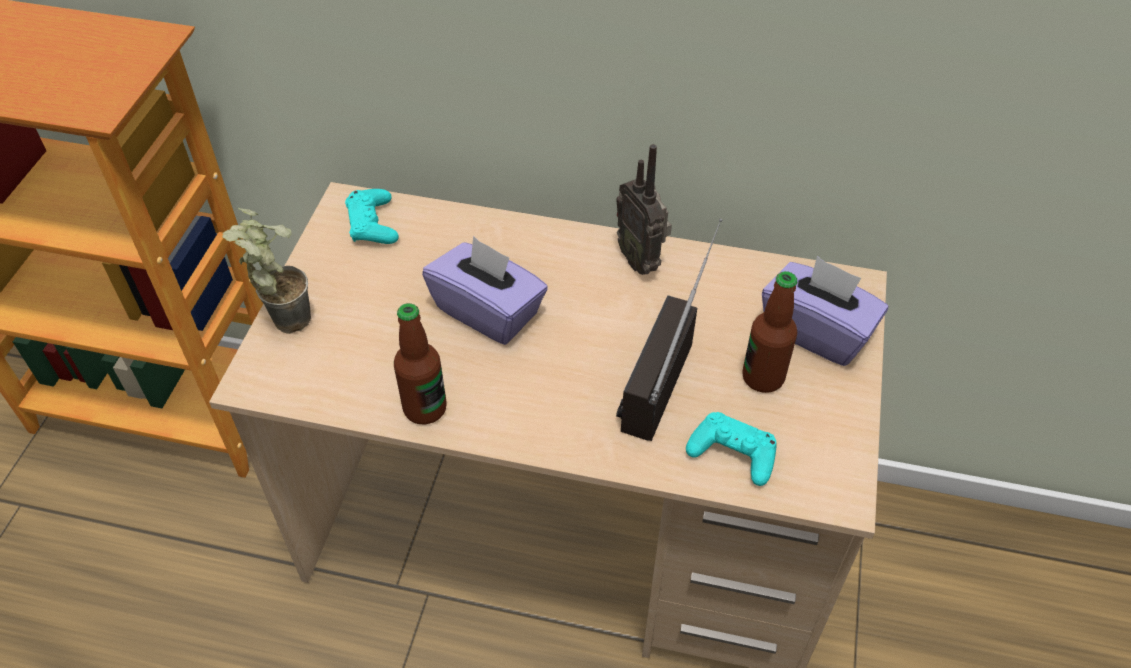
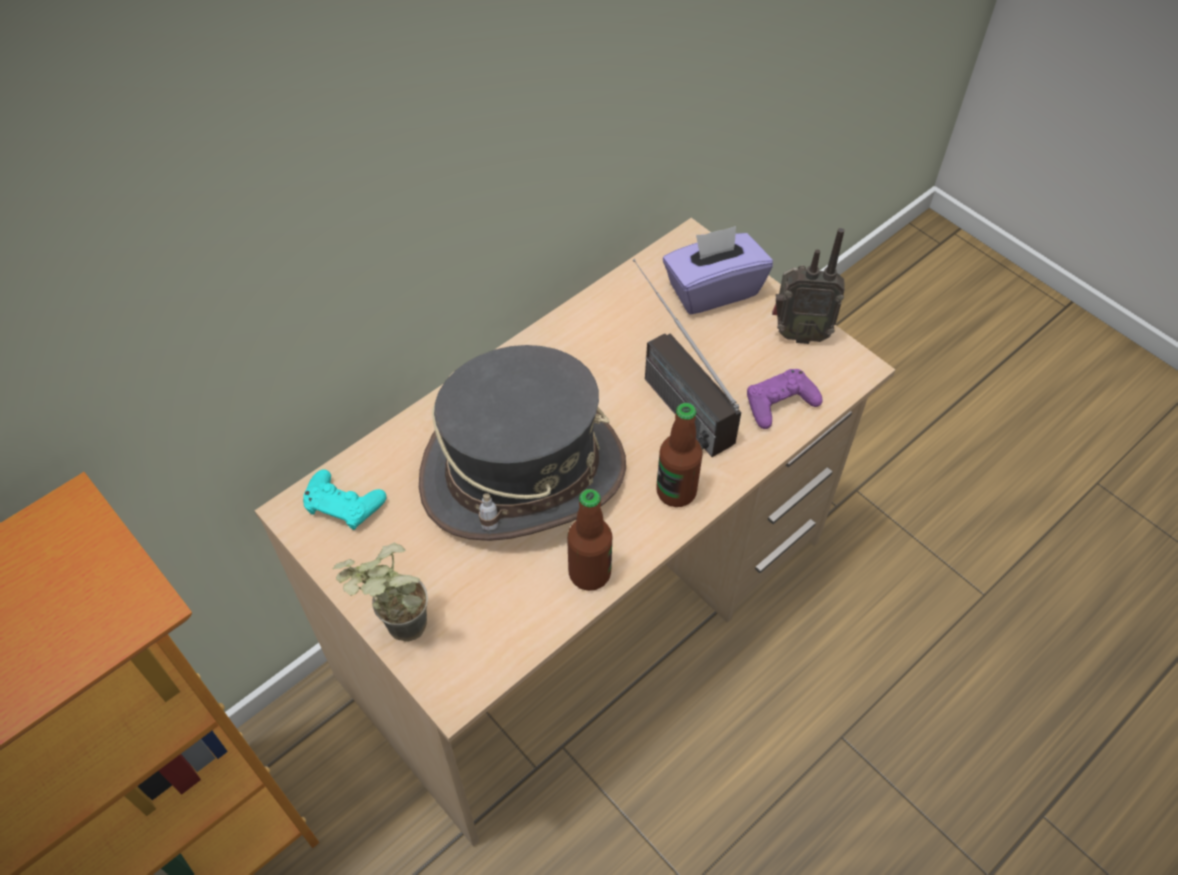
camera: 55 degrees left, 5 degrees up
purple tissue box [422,236,548,345] -> grey hat [419,345,626,541]
radio [616,144,672,275] -> radio moved to [772,228,845,344]
turquoise game controller [686,412,777,486] -> purple game controller [747,369,823,429]
bottle [742,271,797,393] -> bottle moved to [656,403,703,507]

